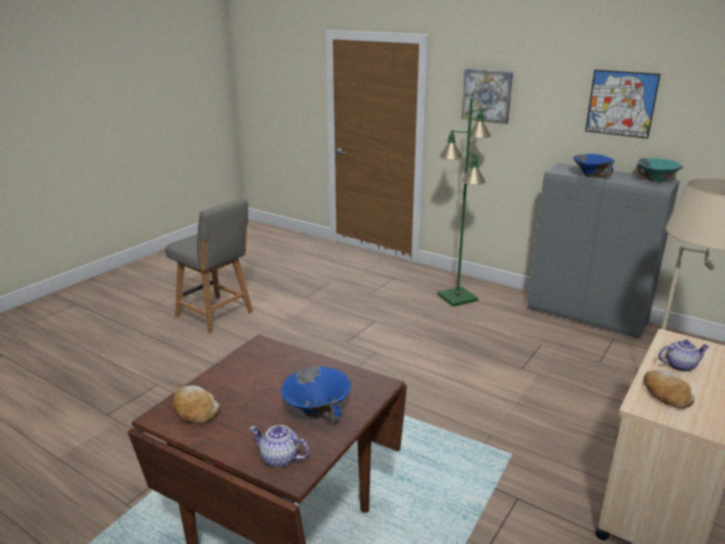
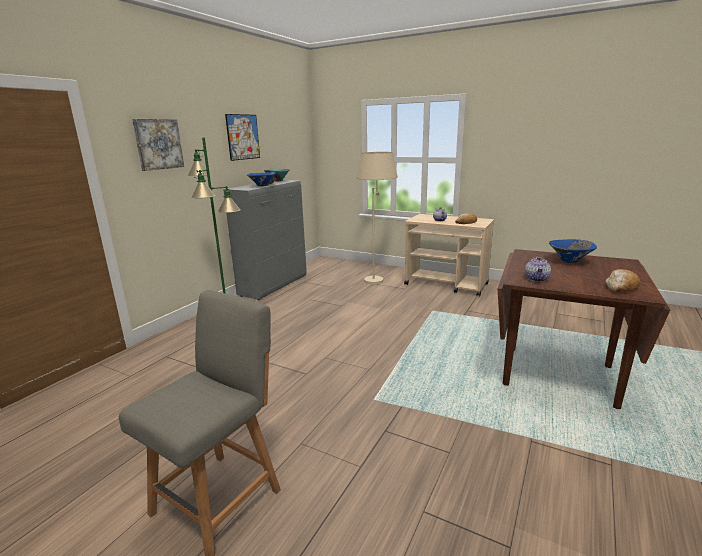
camera: 95 degrees left, 5 degrees down
teapot [250,425,309,468] -> teapot moved to [525,257,551,282]

